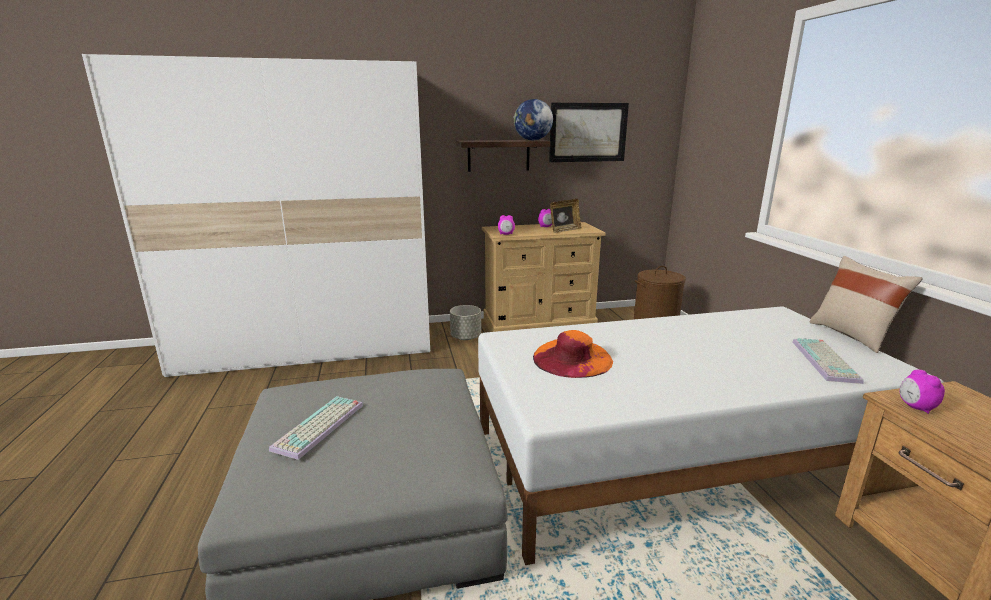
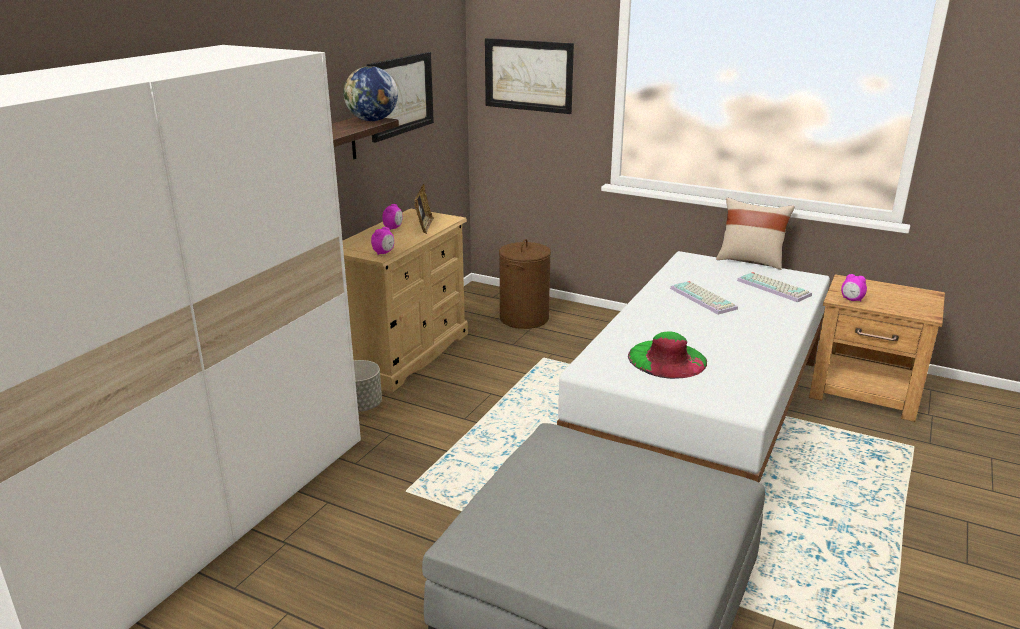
camera: 50 degrees left, 5 degrees up
keyboard [269,396,363,460] -> keyboard moved to [670,281,738,315]
orange hat [533,330,613,378] -> green hat [628,332,707,379]
none -> picture [485,38,574,114]

